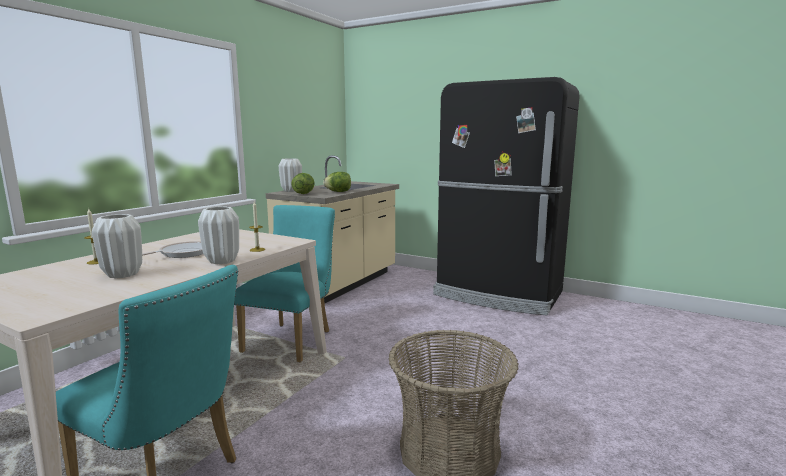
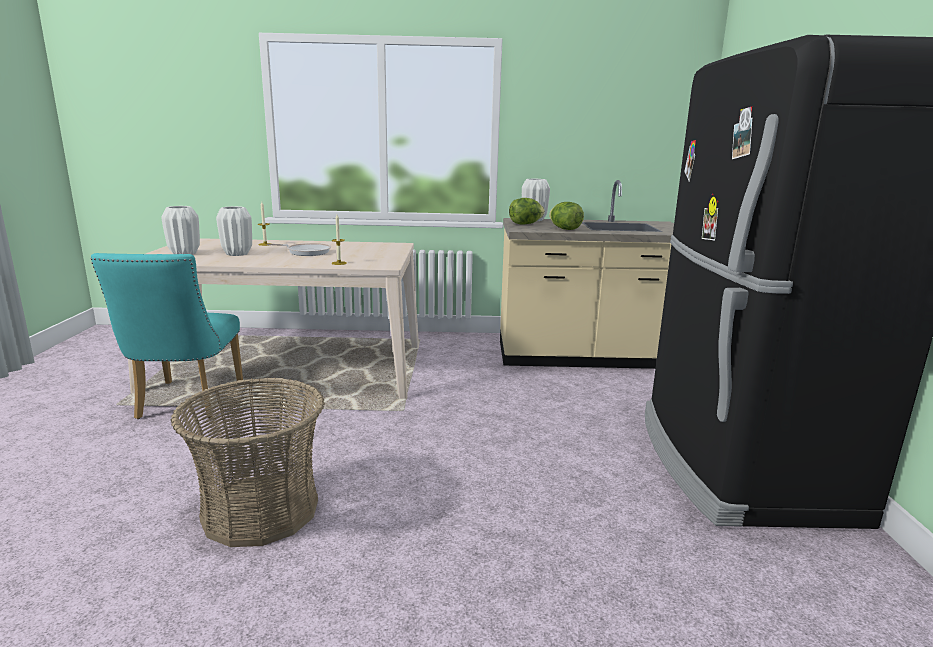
camera: 60 degrees right, 5 degrees up
white vase [198,206,239,264] -> white vase moved to [161,206,200,255]
turquoise chair [234,205,335,362] -> none

